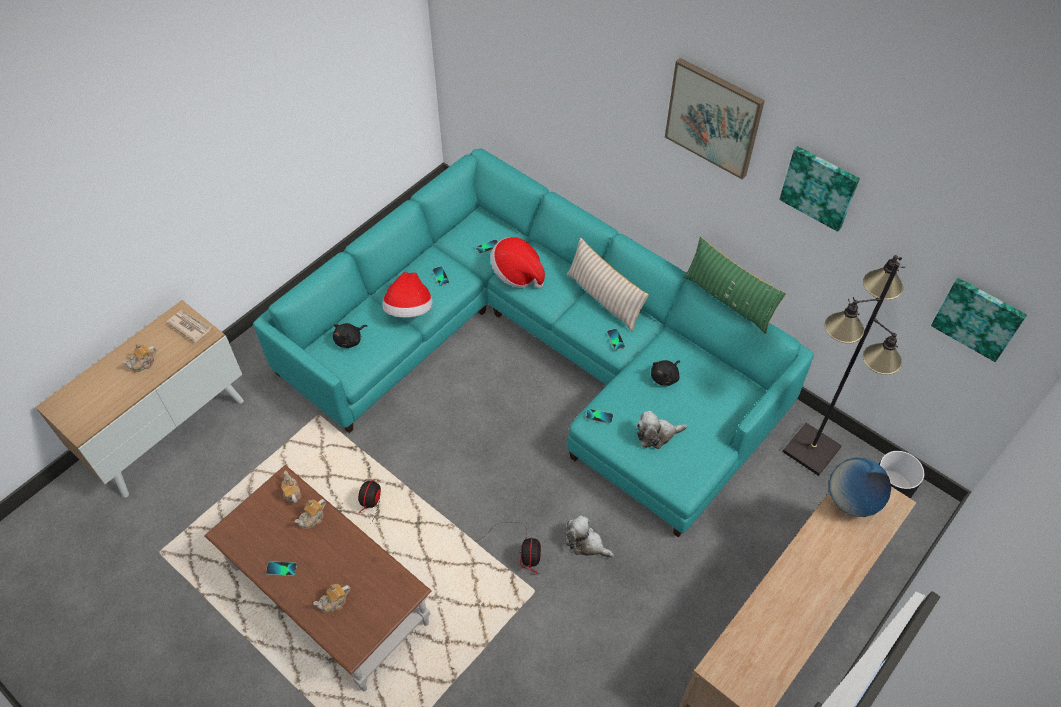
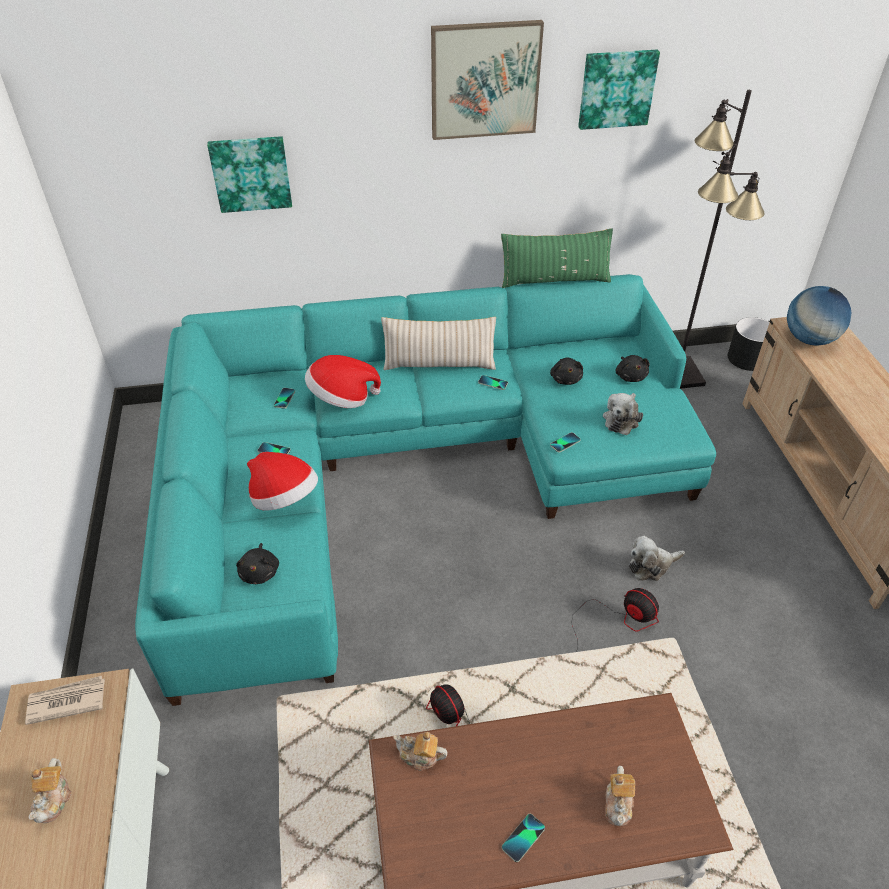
camera: 50 degrees left, 10 degrees down
teapot [295,499,326,529] -> none
picture [931,278,1027,362] -> picture moved to [207,136,292,213]
none -> black plush toy [616,355,650,382]

